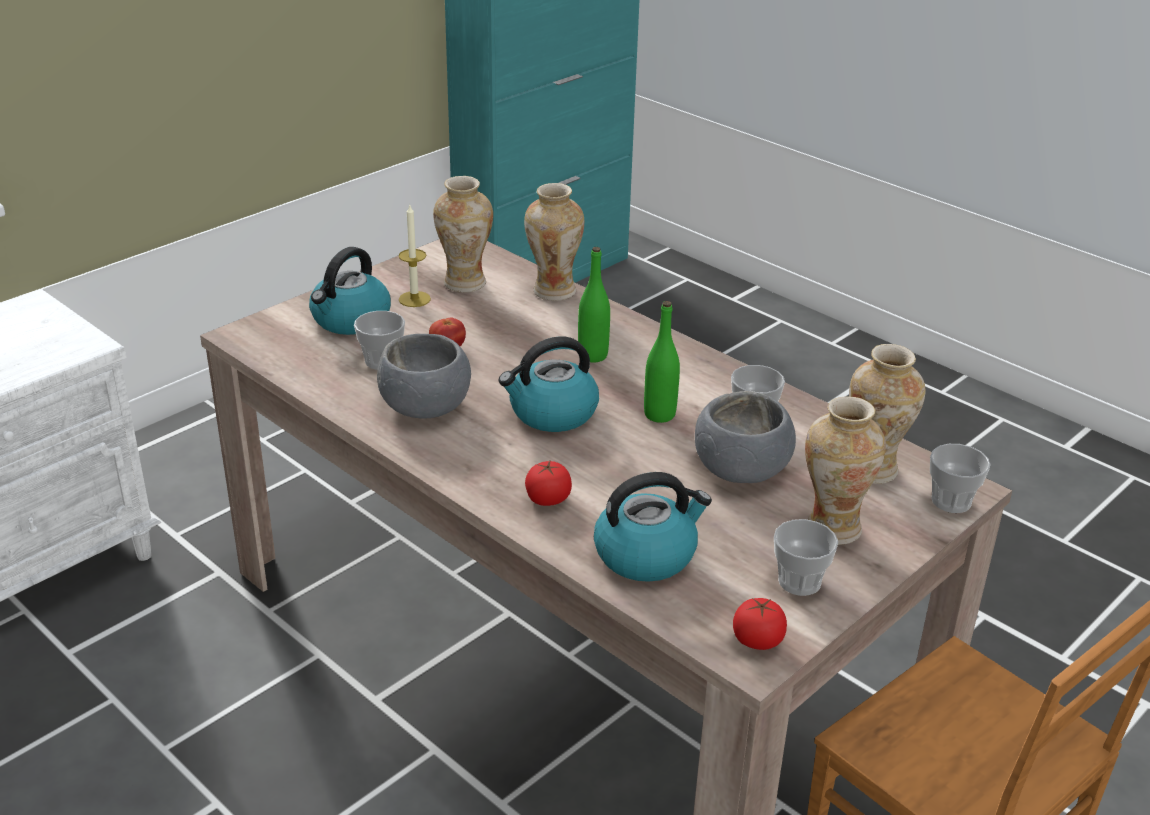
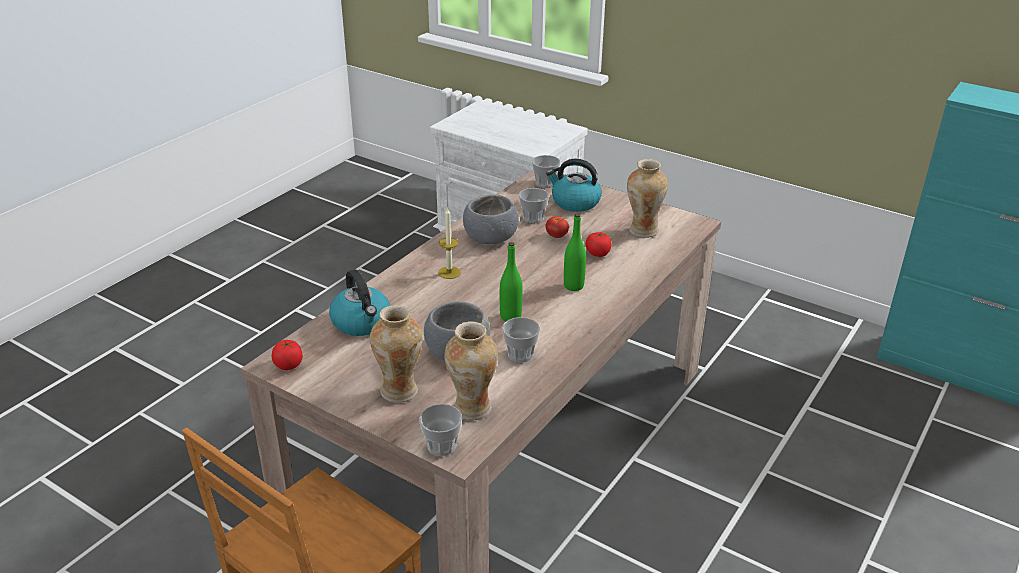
camera: 80 degrees right, 0 degrees up
candle [398,205,431,307] -> candle moved to [438,207,461,279]
kettle [499,336,599,432] -> none
vase [524,183,584,301] -> none
tomato [525,461,572,506] -> tomato moved to [586,232,611,257]
cup [774,519,838,596] -> cup moved to [532,155,560,188]

